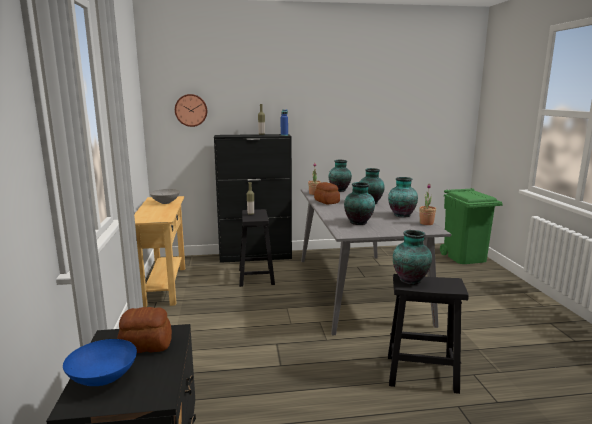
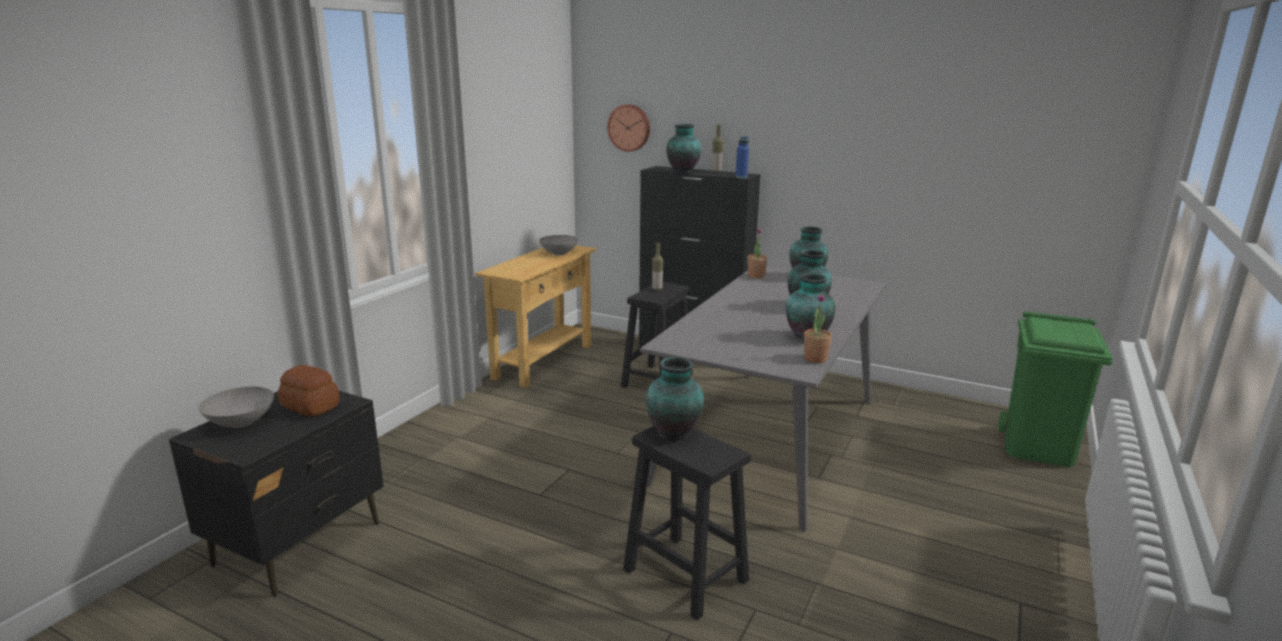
camera: 35 degrees right, 5 degrees up
blue bowl [63,339,137,386] -> grey bowl [199,387,274,428]
bread [314,182,340,204] -> none
vase [344,182,375,225] -> vase moved to [667,124,701,173]

